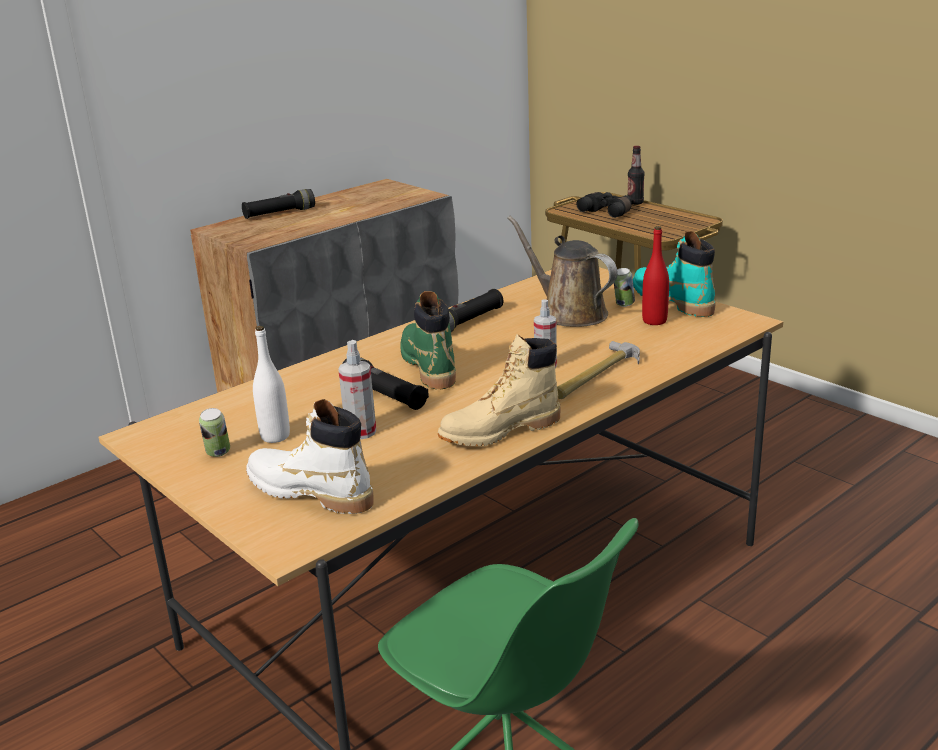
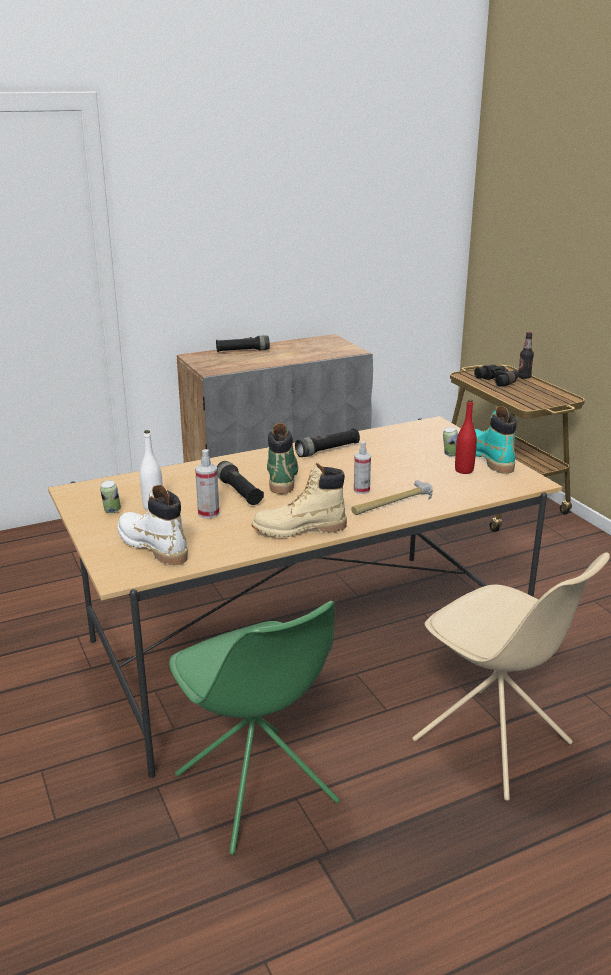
camera: 15 degrees right, 0 degrees up
brown watering can [507,216,618,327] -> none
none -> beige chair [412,552,610,801]

